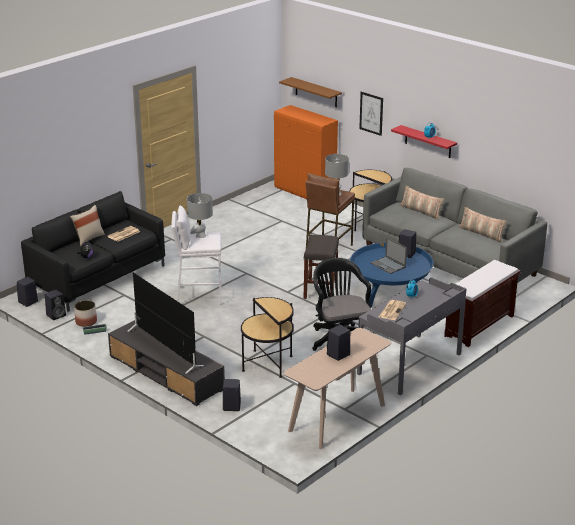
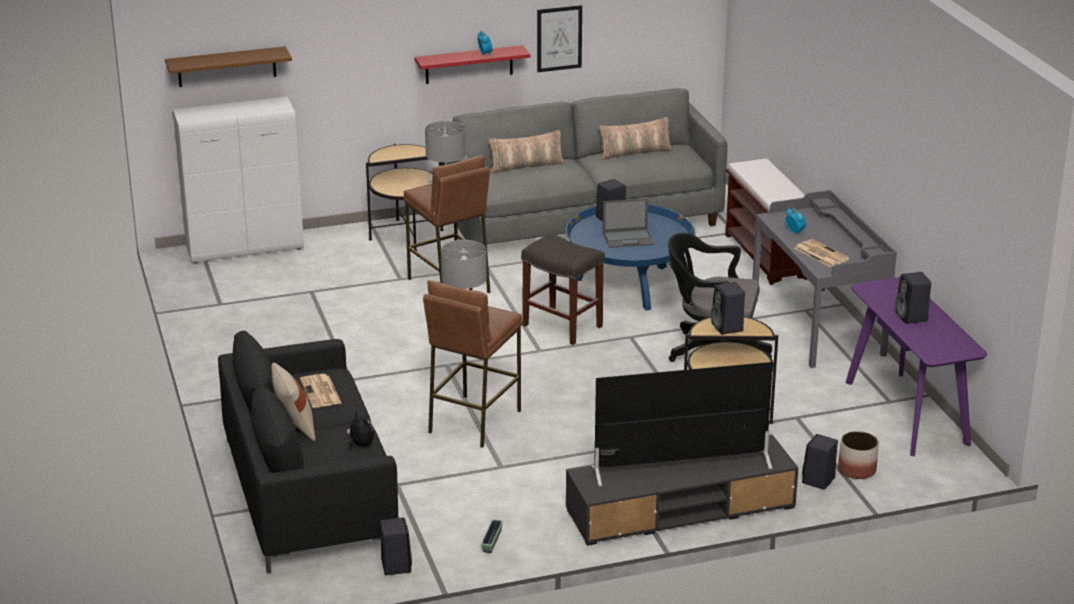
camera: 60 degrees left, 0 degrees up
black speaker [17,277,38,307] -> black speaker moved to [711,282,745,335]
planter [74,300,97,327] -> planter moved to [838,431,879,479]
white stool [171,205,222,305] -> brown stool [423,280,522,448]
orange cabinet [274,105,338,199] -> white cabinet [173,97,304,263]
beige console table [284,328,391,449] -> purple console table [845,277,987,456]
picture [359,92,383,136] -> picture moved to [537,5,582,72]

